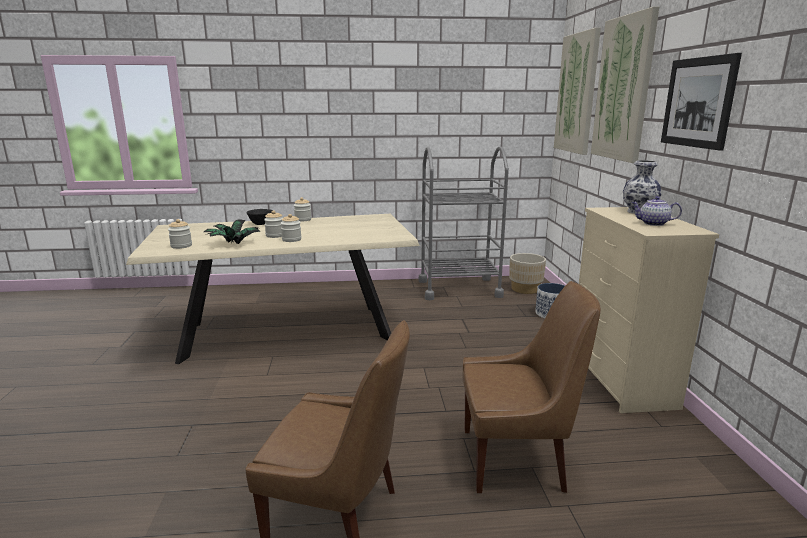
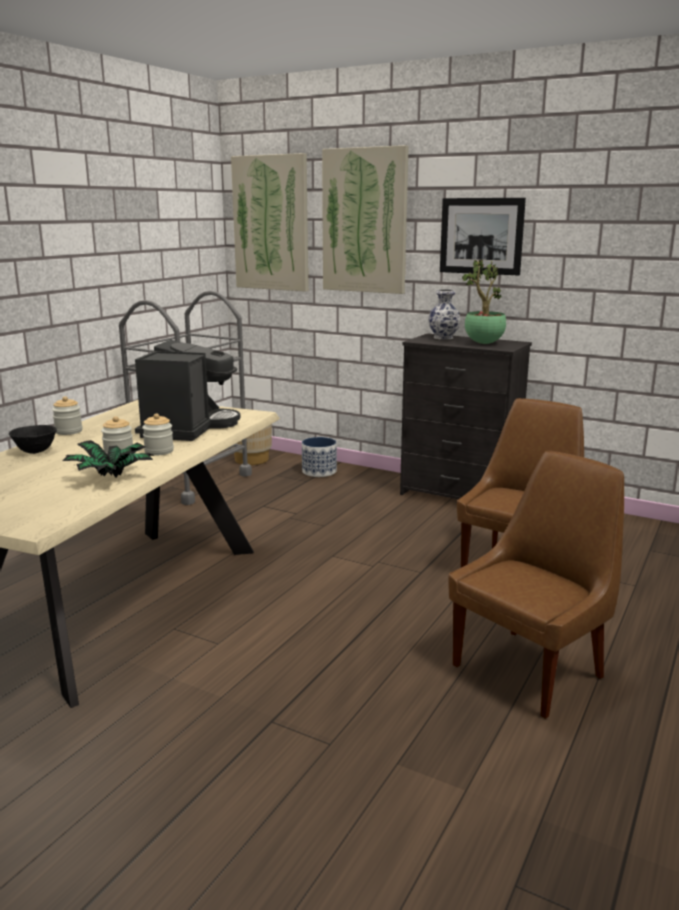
camera: 55 degrees left, 0 degrees up
jar [168,219,192,249] -> none
beige dresser [579,207,719,413] -> black dresser [400,333,532,499]
teapot [631,196,682,226] -> potted plant [462,260,506,344]
none -> coffee machine [135,340,240,441]

